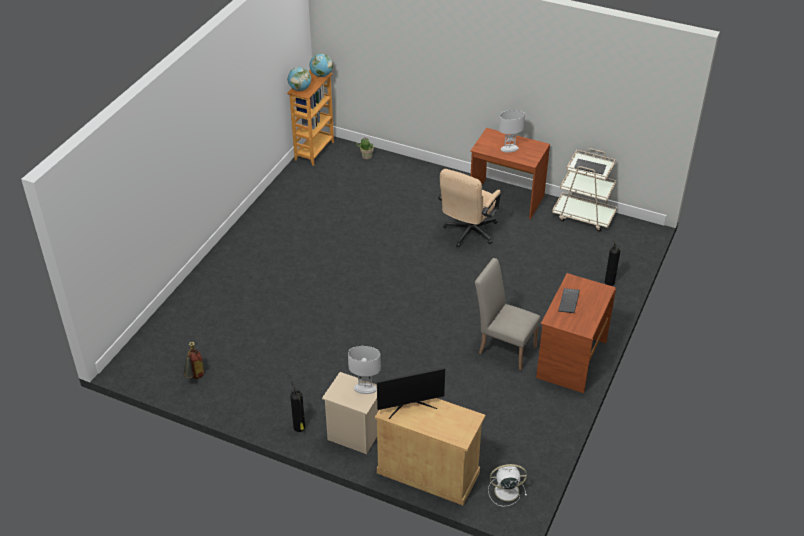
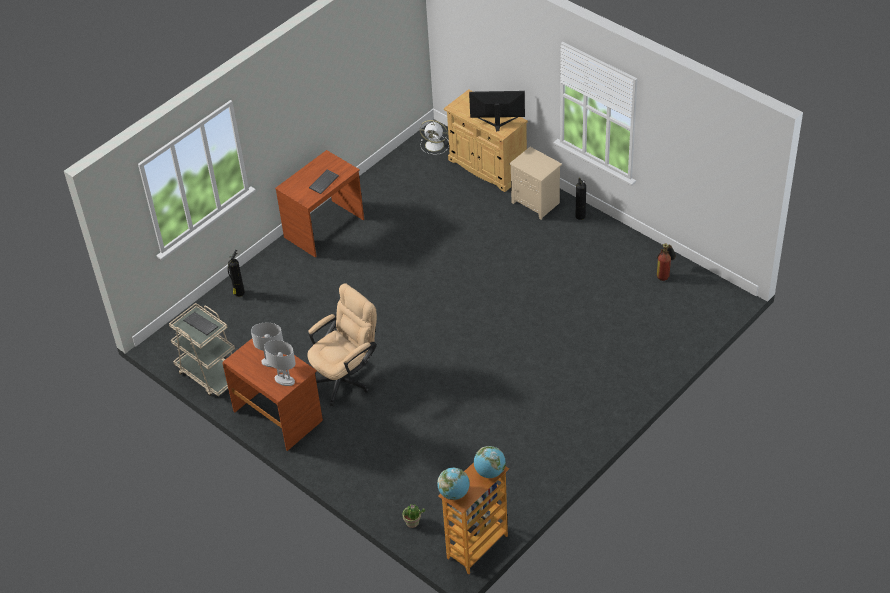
camera: 160 degrees left, 5 degrees up
white table lamp [348,346,381,394] -> white table lamp moved to [264,340,296,386]
beige chair [475,258,541,370] -> none

